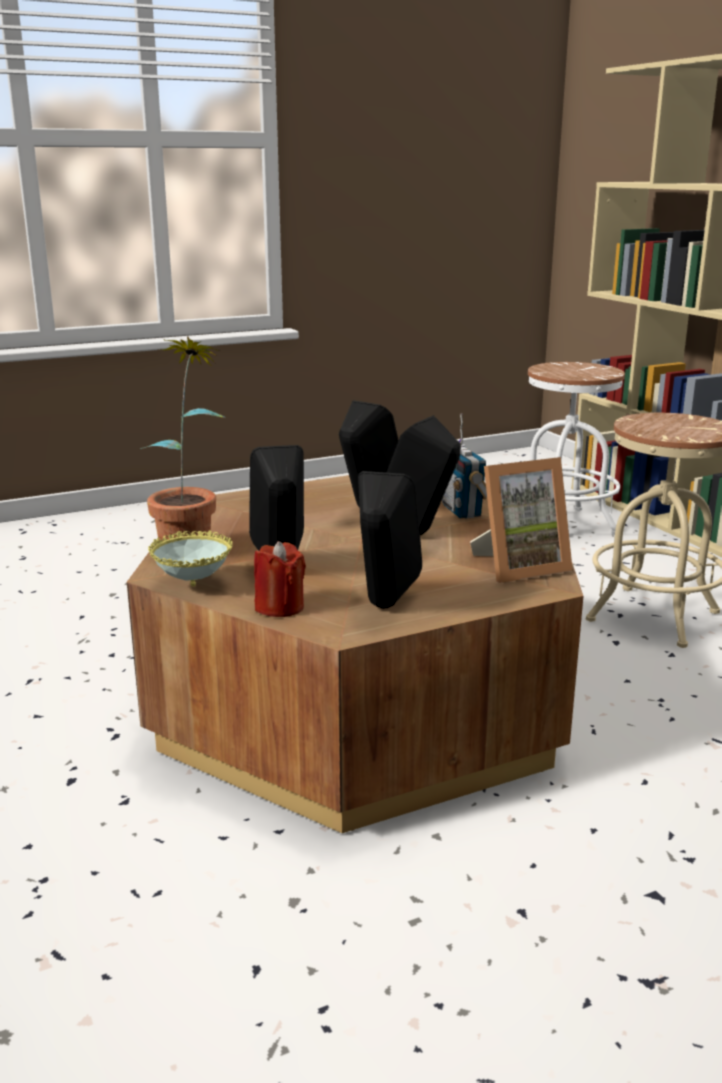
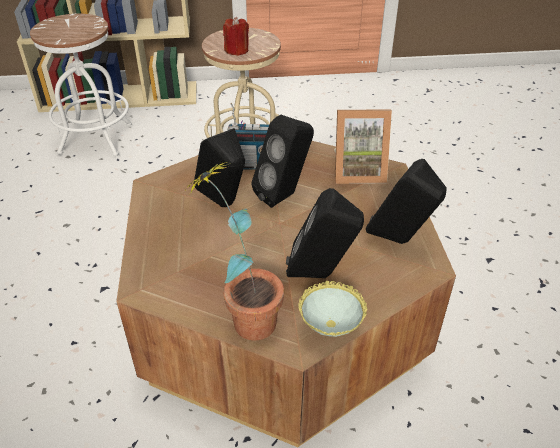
camera: 70 degrees left, 20 degrees up
red candle [254,541,306,617] -> red candle moved to [223,17,249,56]
picture frame [470,457,573,583] -> picture frame turned 90 degrees clockwise [334,109,392,184]

